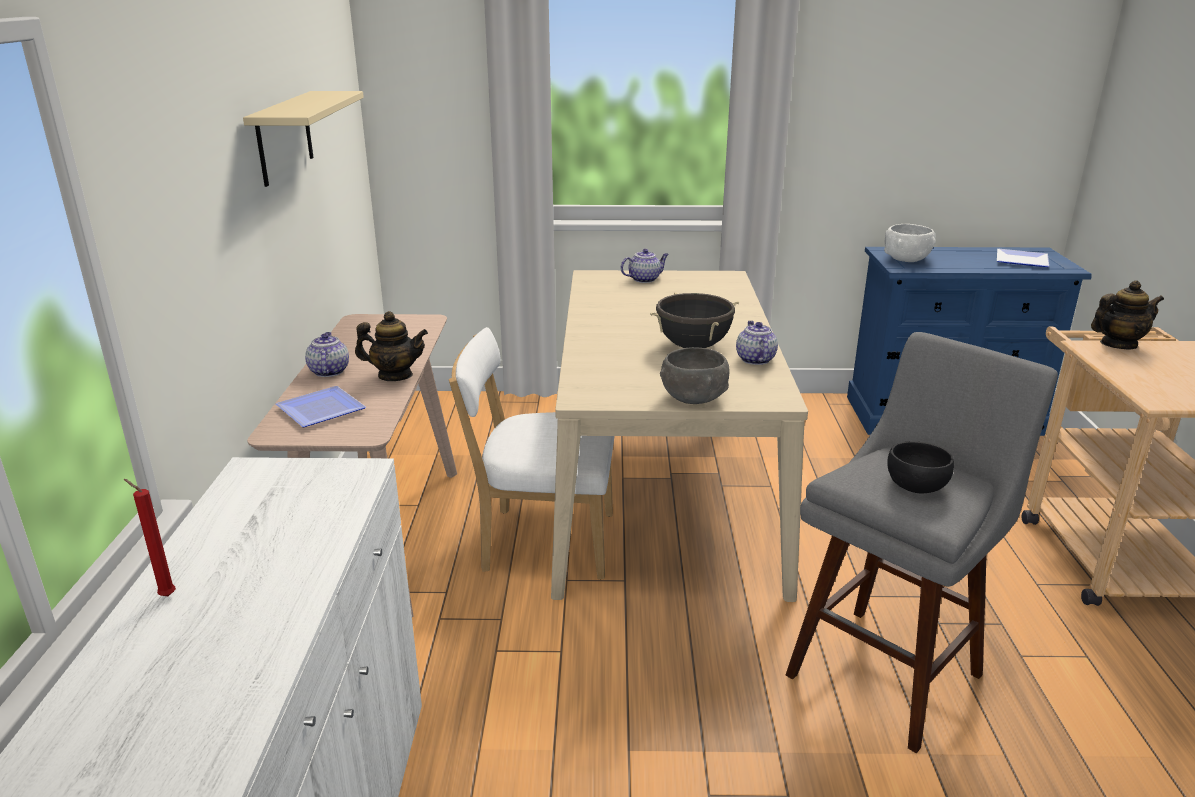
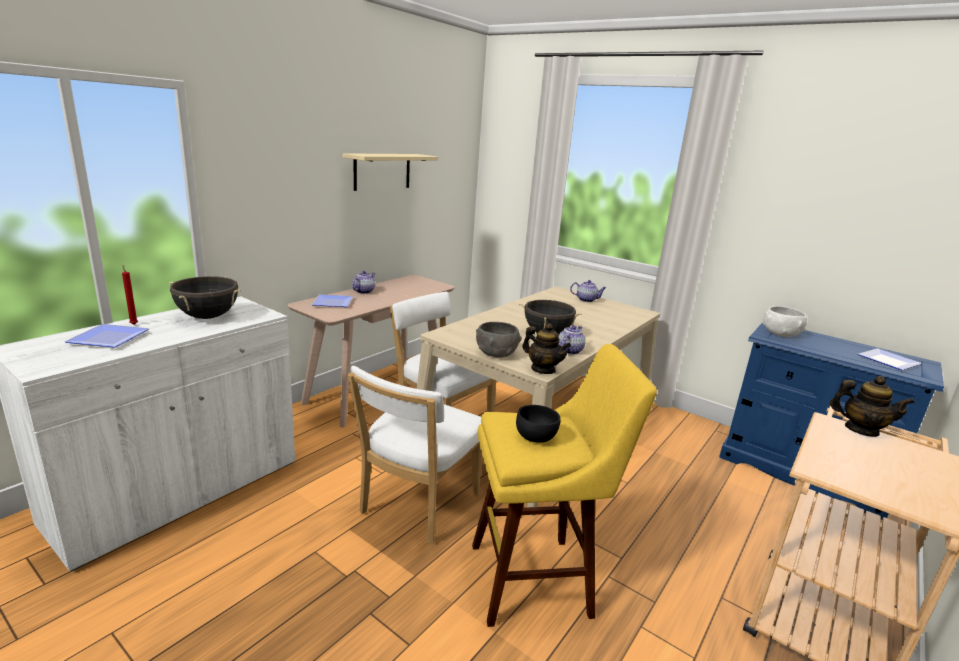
camera: 35 degrees right, 5 degrees down
teapot [355,311,428,381] -> teapot moved to [523,323,571,374]
grey stool [786,332,1058,753] -> yellow stool [472,344,657,627]
none -> plate [65,324,149,348]
none -> black cooking pot [169,276,241,319]
none -> white chair [347,366,482,544]

